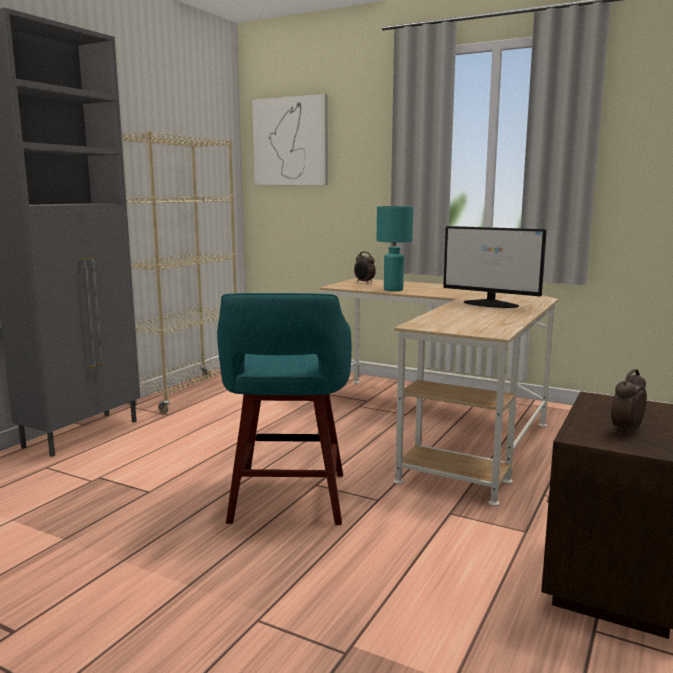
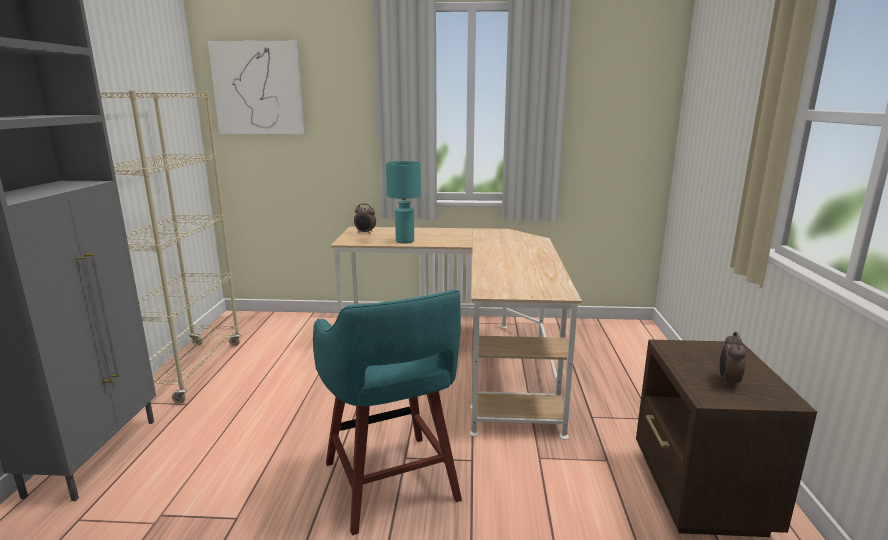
camera: 25 degrees left, 5 degrees up
monitor [443,226,547,308] -> none

